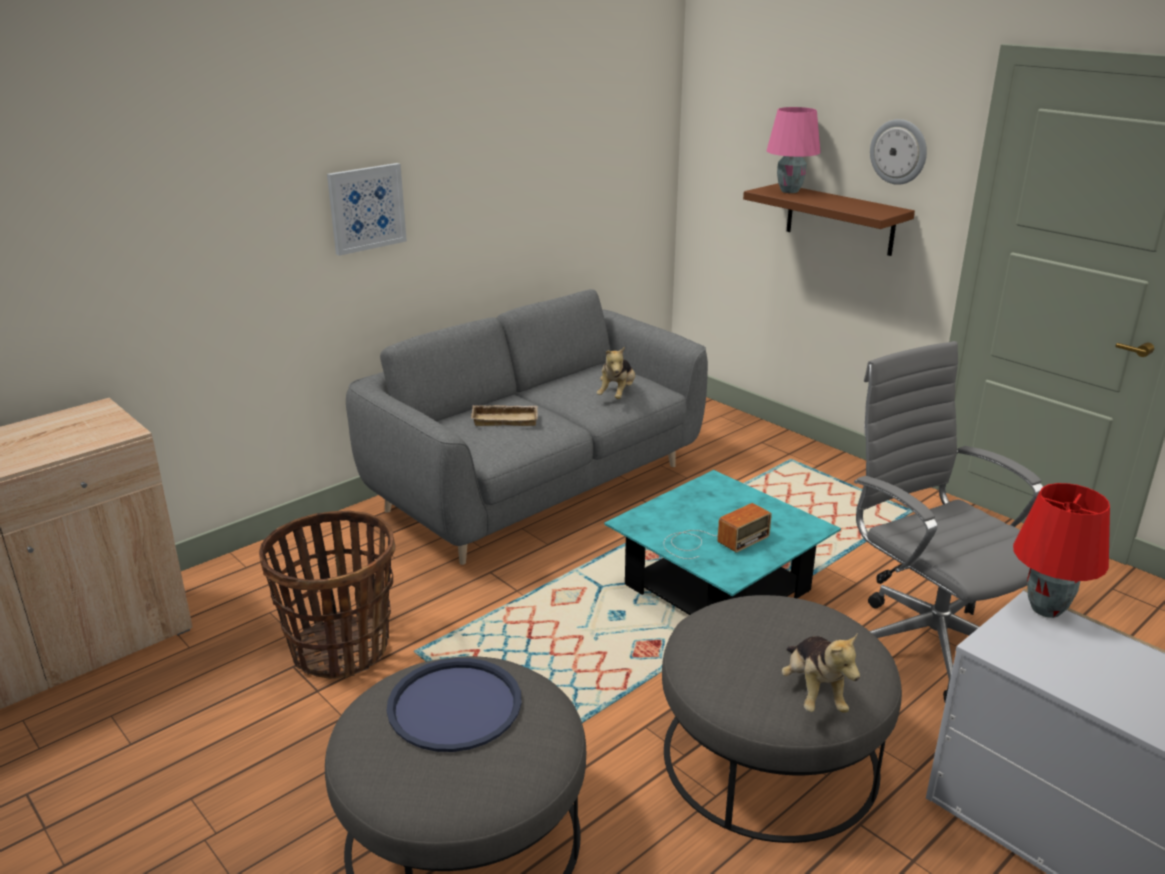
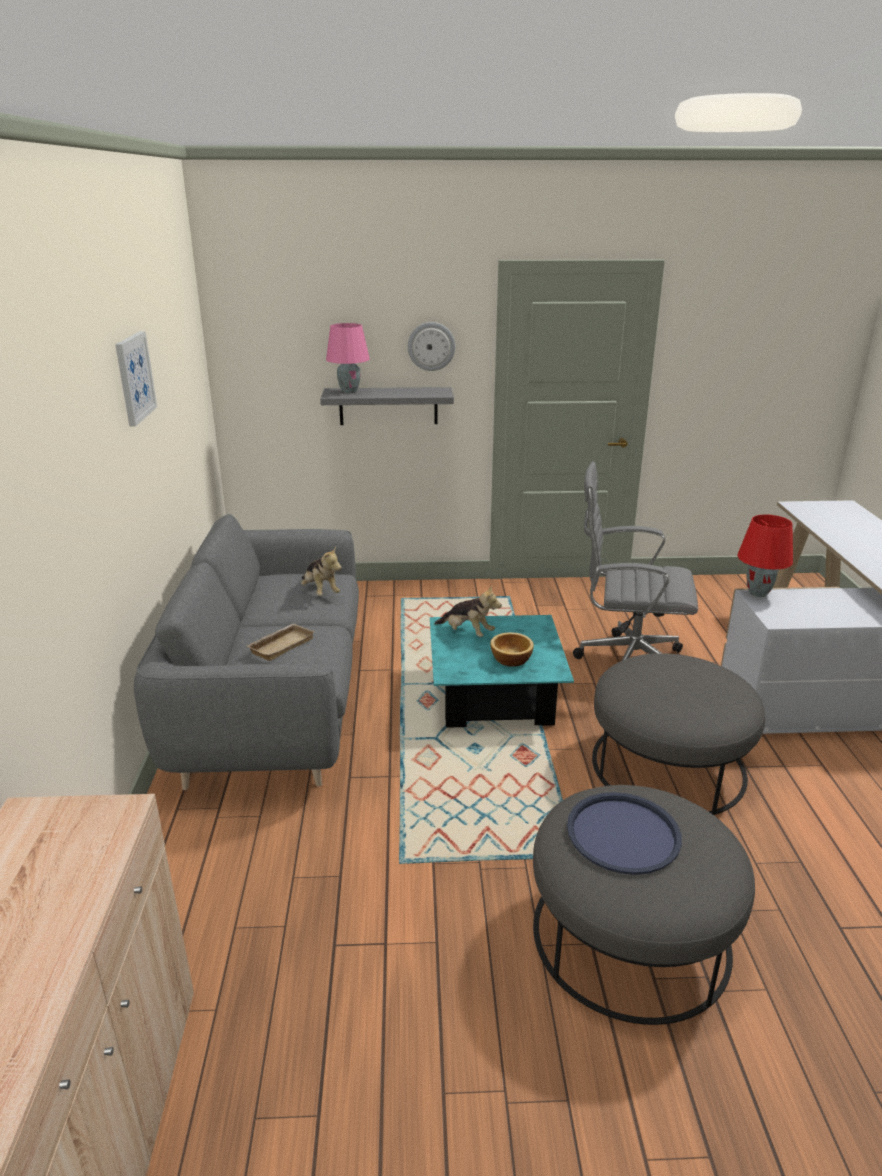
camera: 50 degrees left, 0 degrees up
basket [259,510,395,679] -> none
picture [327,163,407,256] -> picture moved to [115,331,157,427]
radio [663,503,772,559] -> bowl [490,632,534,667]
brown shelf [743,183,915,256] -> grey shelf [320,387,454,425]
plush toy [782,633,860,713] -> plush toy moved to [434,586,502,637]

